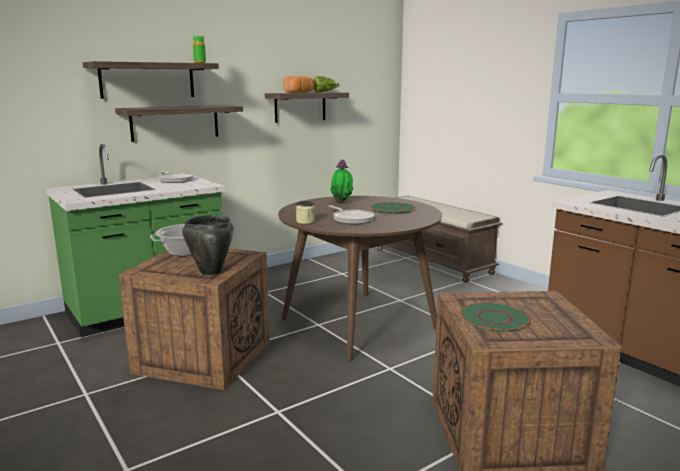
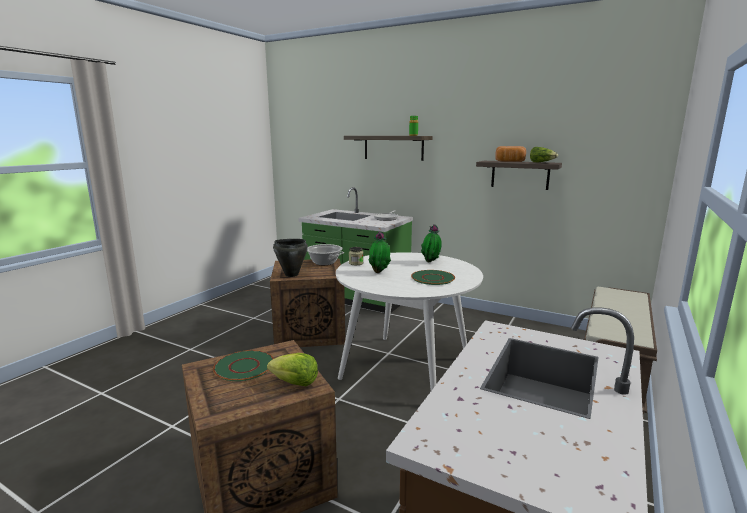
camera: 65 degrees right, 0 degrees up
shelf [115,105,243,142] -> none
brown dining table [278,196,442,361] -> white dining table [336,252,483,391]
frying pan [328,205,374,224] -> potted plant [368,231,391,273]
none -> lettuce [267,353,318,386]

